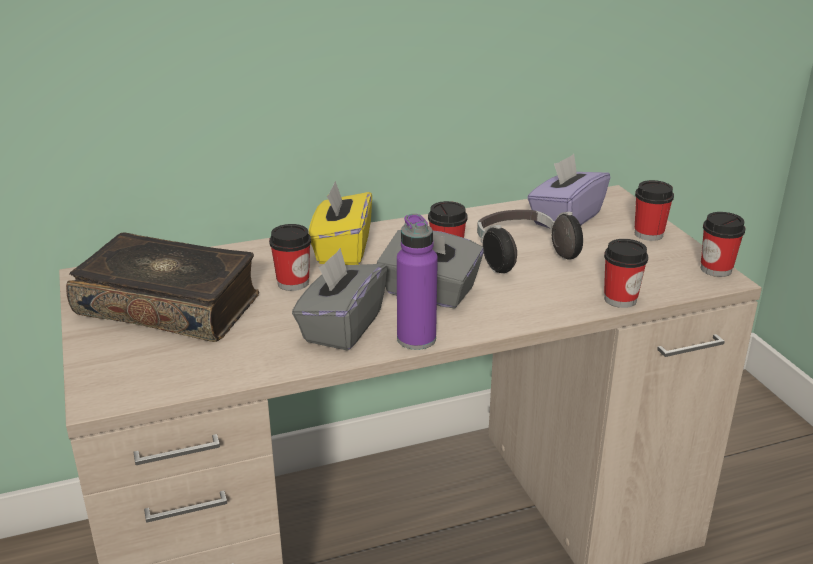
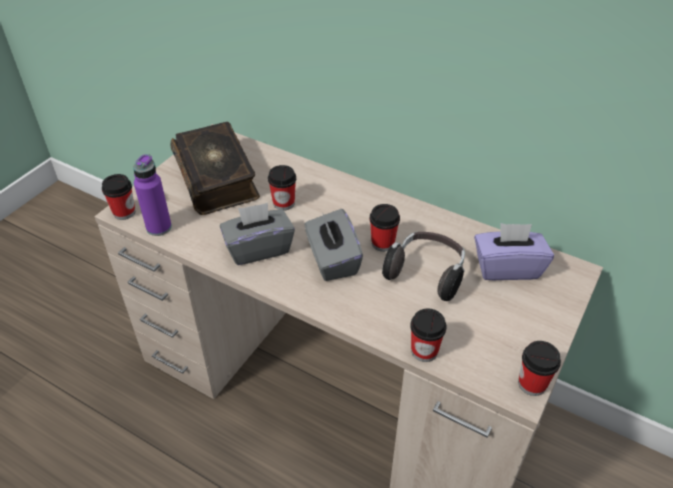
camera: 50 degrees right, 15 degrees up
yellow tissue box [309,181,372,265] -> none
purple bottle [397,214,438,350] -> purple bottle moved to [133,154,172,236]
cup [635,180,674,241] -> cup moved to [102,174,135,220]

